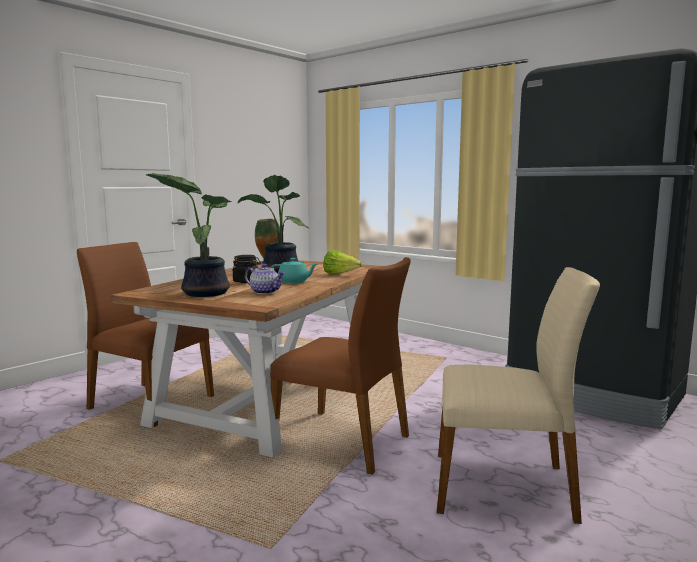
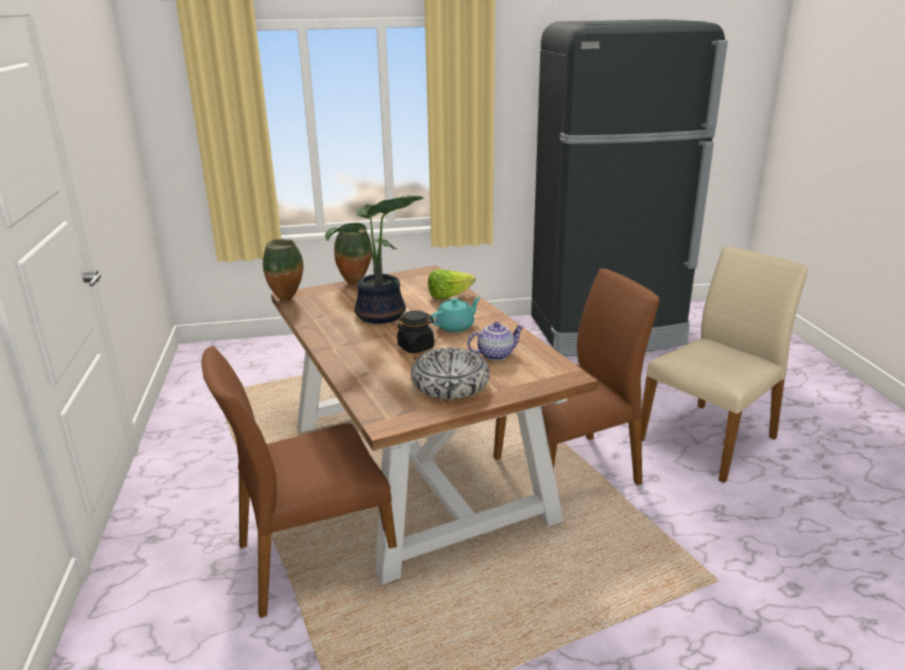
camera: 50 degrees left, 15 degrees up
potted plant [146,173,232,297] -> bowl [411,348,490,399]
none -> vase [334,229,372,285]

